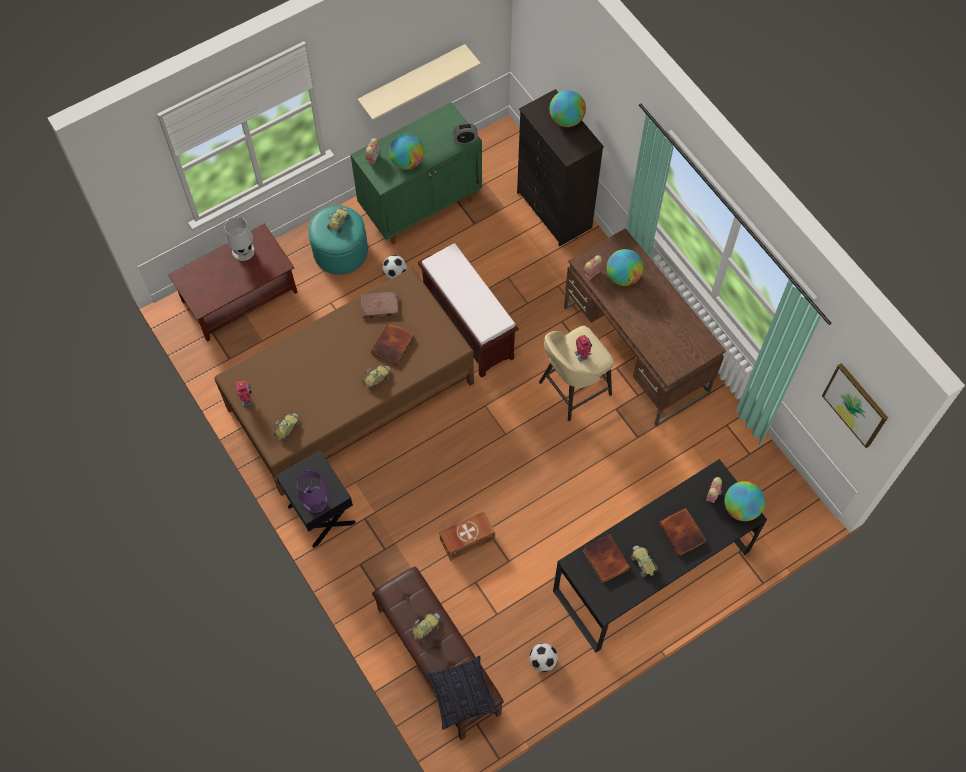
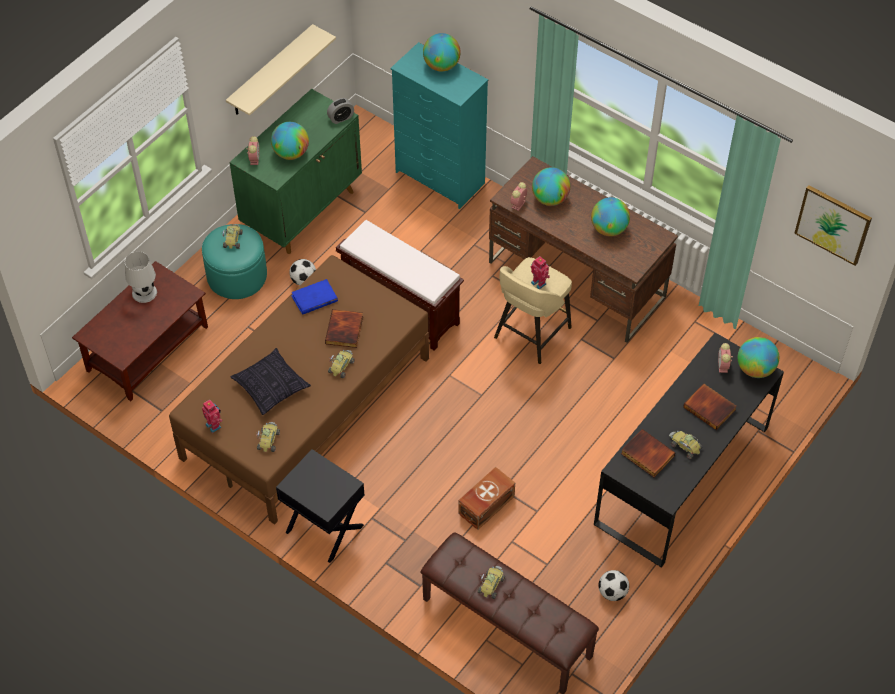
camera: 20 degrees left, 10 degrees down
purple table lamp [297,470,328,513] -> none
brown book [361,291,398,319] -> blue book [291,279,338,315]
pillow [426,656,499,730] -> pillow moved to [230,348,311,415]
black dresser [517,89,604,247] -> turquoise dresser [390,42,488,209]
none -> globe [591,197,630,236]

